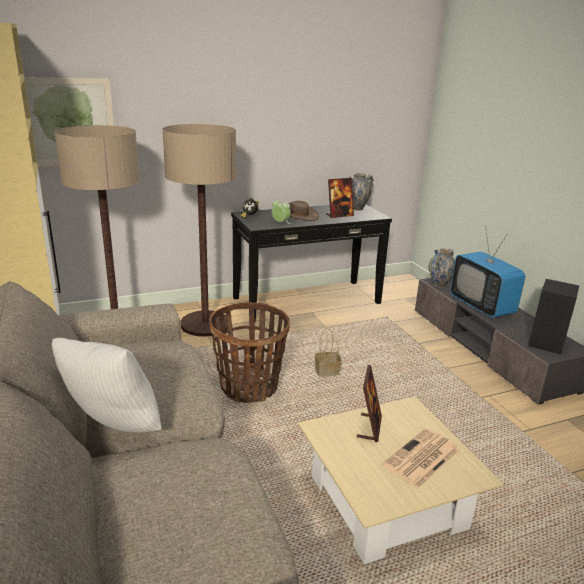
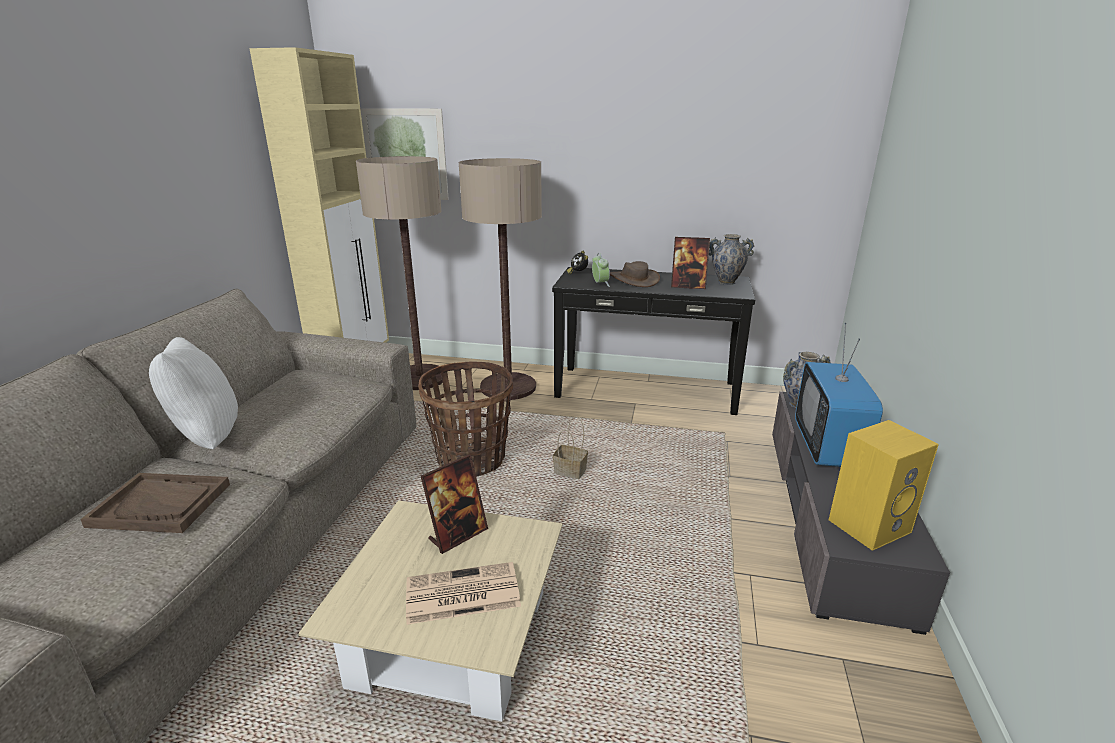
camera: 35 degrees right, 0 degrees up
black speaker [528,279,579,355] -> yellow speaker [829,420,939,551]
none -> brown tray [80,473,230,533]

